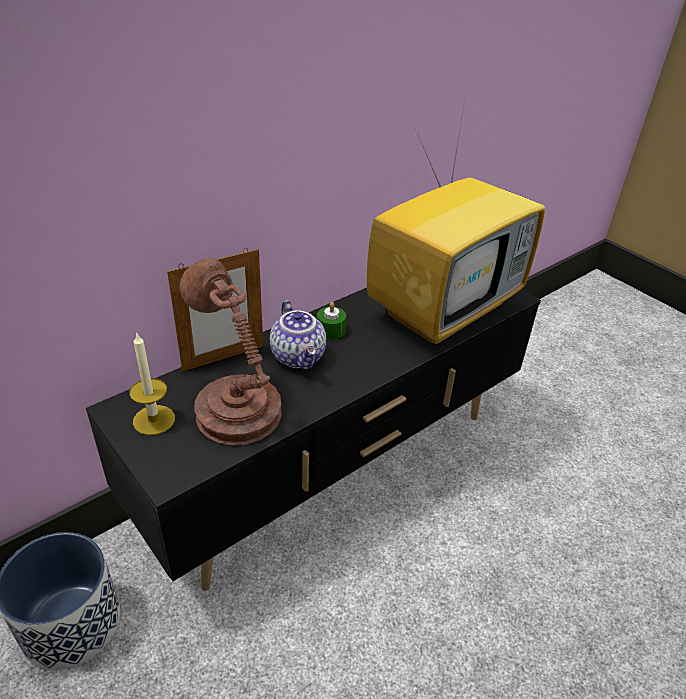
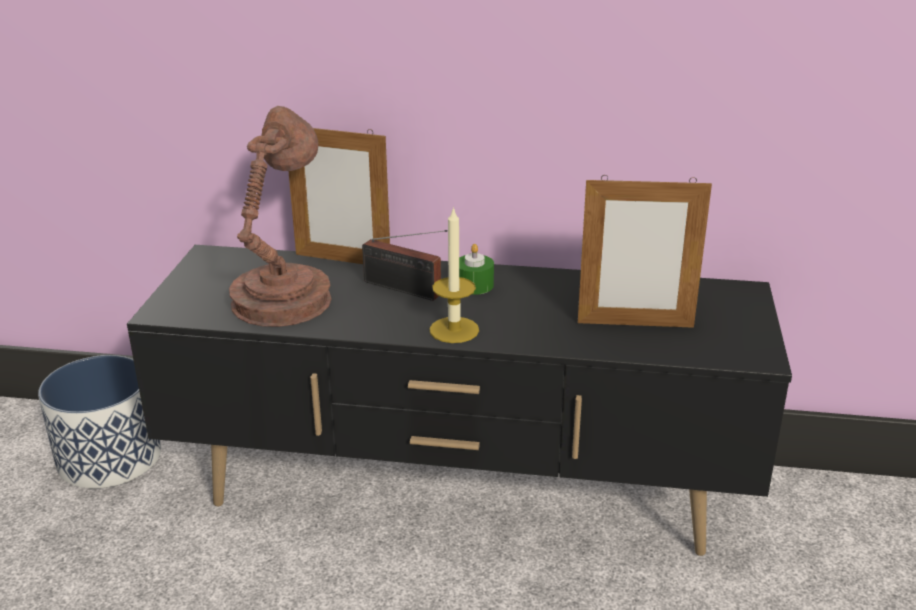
camera: 50 degrees right, 10 degrees down
candle [129,332,175,435] -> candle moved to [429,206,479,343]
teapot [270,300,326,370] -> radio [362,230,448,301]
television [367,95,545,346] -> picture frame [578,175,712,328]

